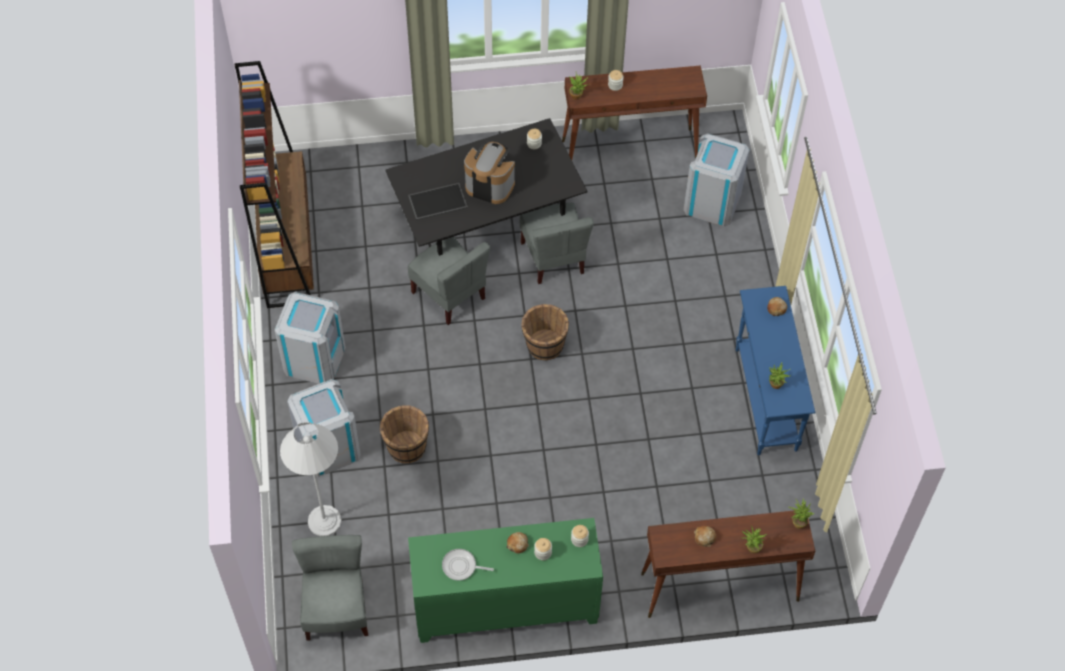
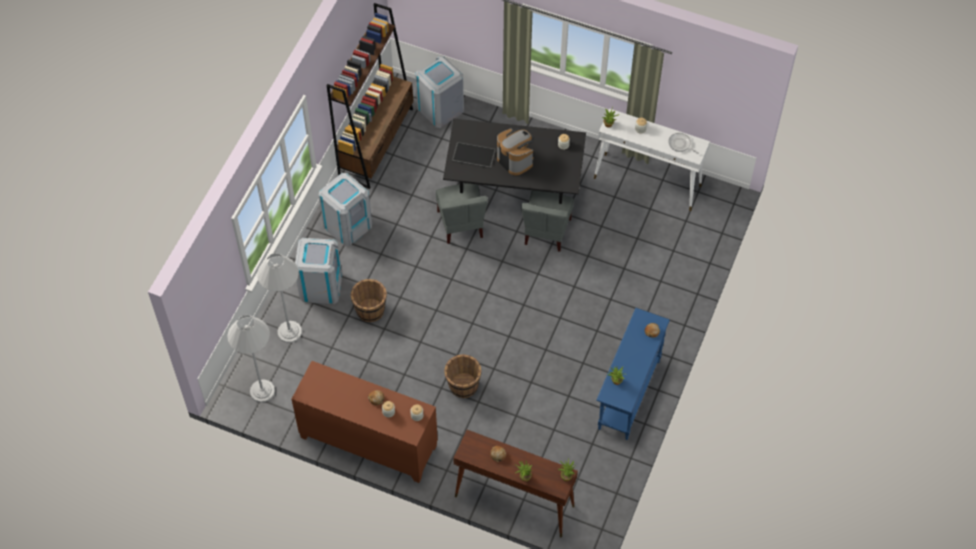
camera: 30 degrees right, 0 degrees up
grey chair [292,535,368,641] -> white floor lamp [227,315,275,402]
green cabinet [408,518,603,643] -> brown cabinet [292,361,438,483]
frying pan [442,549,494,581] -> frying pan moved to [668,133,699,154]
brown bucket [521,304,569,360] -> brown bucket moved to [444,354,481,398]
brown console table [562,66,707,160] -> white console table [594,108,710,211]
grey trash can [683,133,750,227] -> grey trash can moved to [415,56,464,128]

